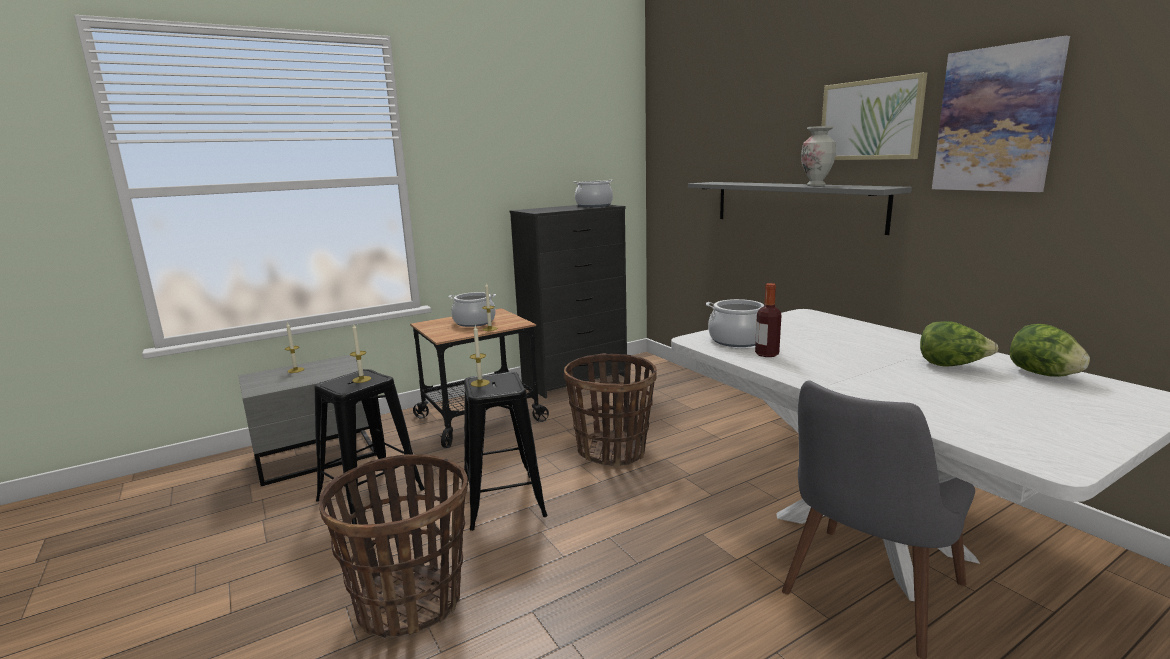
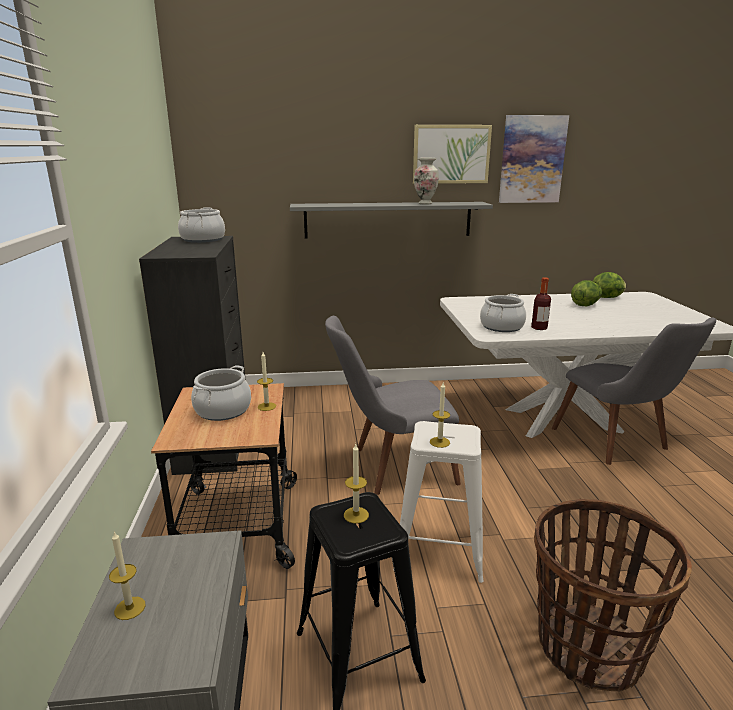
camera: 65 degrees left, 5 degrees up
black stool [464,372,548,531] -> white stool [393,421,484,583]
basket [564,353,657,467] -> grey chair [325,316,461,495]

